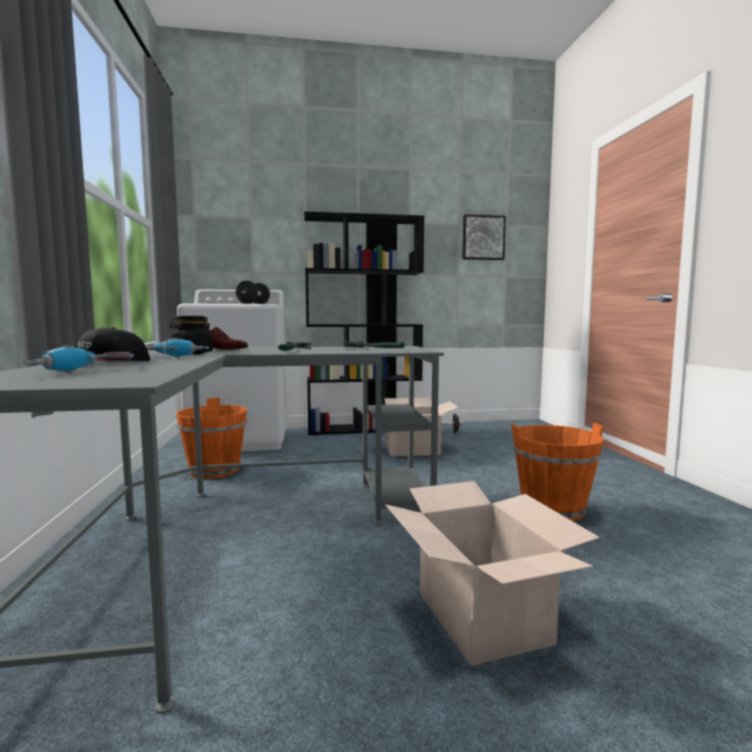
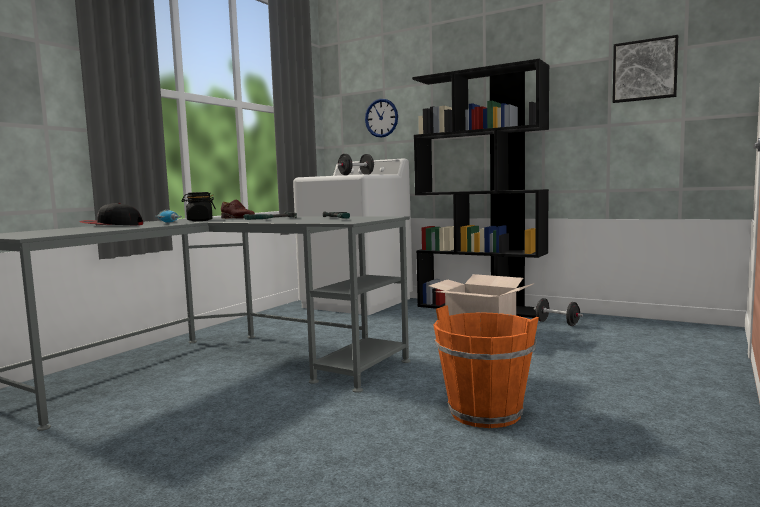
camera: 40 degrees right, 0 degrees up
power drill [23,345,134,373] -> none
orange bucket [176,398,247,479] -> none
cardboard box [385,481,600,666] -> none
none -> wall clock [365,99,398,137]

